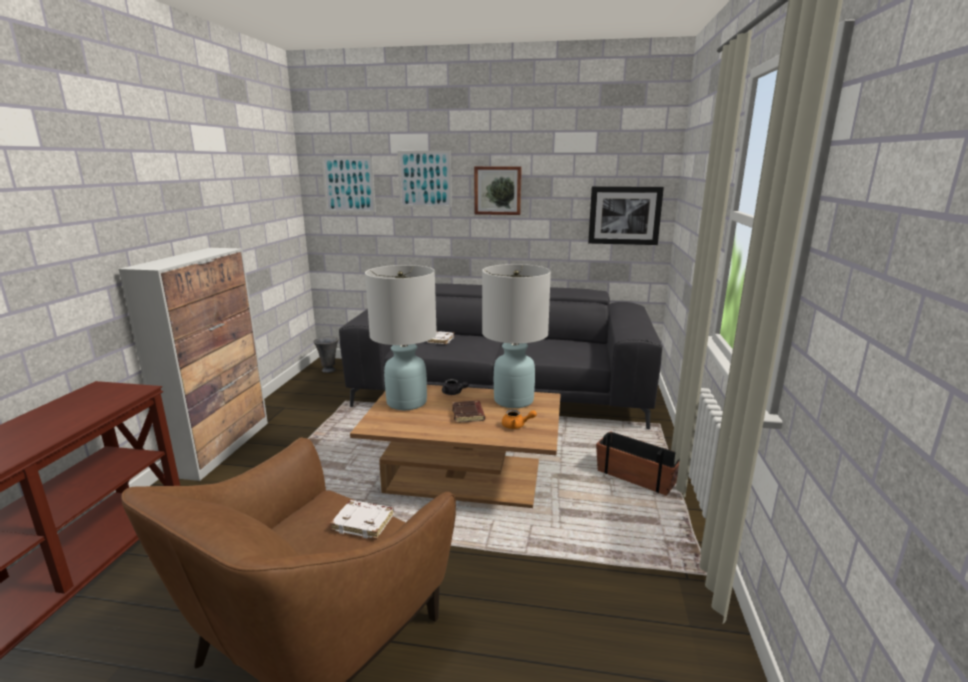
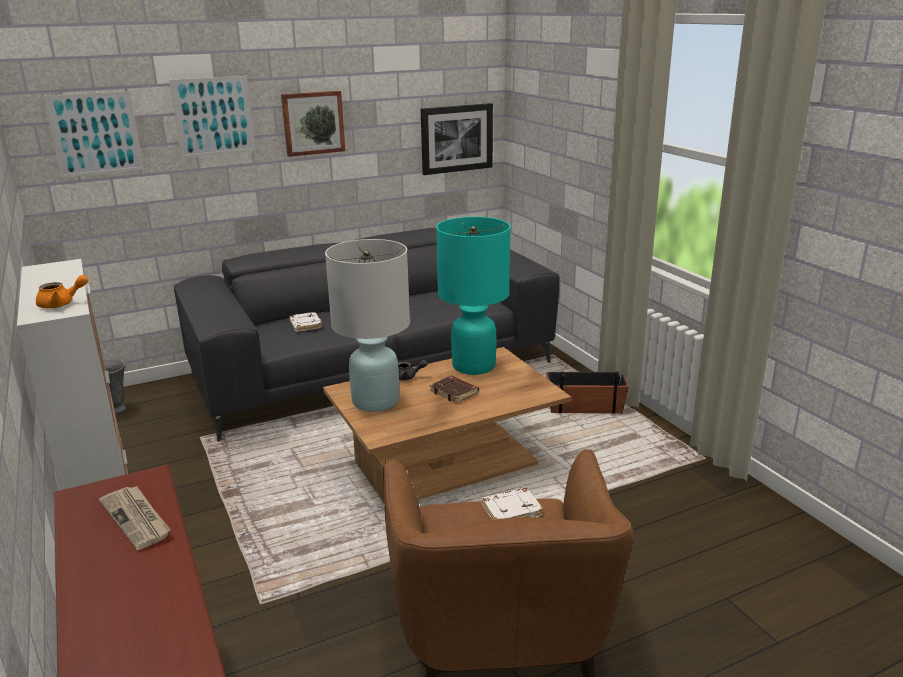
camera: 35 degrees left, 5 degrees up
white table lamp [482,264,551,408] -> turquoise table lamp [436,217,511,375]
orange teapot [502,410,537,429] -> orange teapot moved to [36,275,88,308]
none -> newspaper [99,486,171,550]

